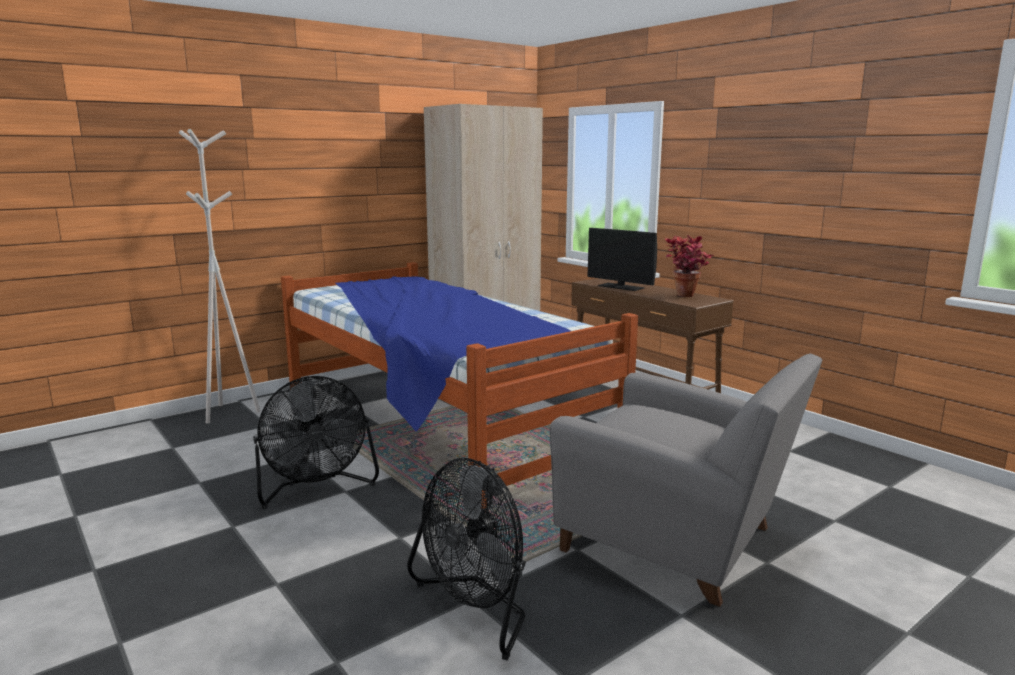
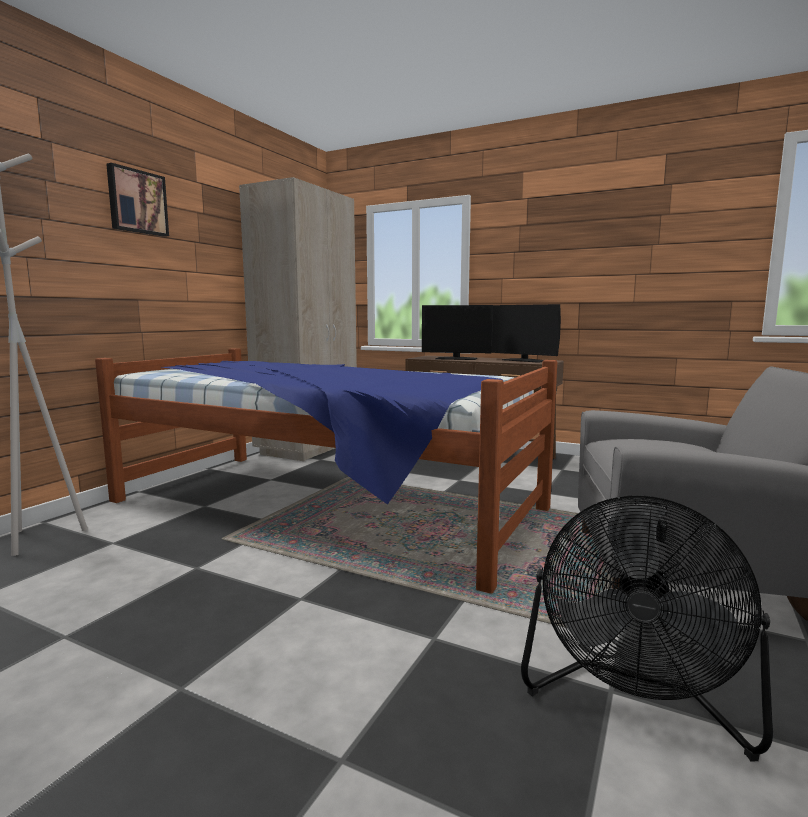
camera: 25 degrees left, 5 degrees down
black fan [253,376,379,509] -> none
potted plant [665,235,714,297] -> monitor [492,304,561,363]
none -> picture [106,163,169,237]

